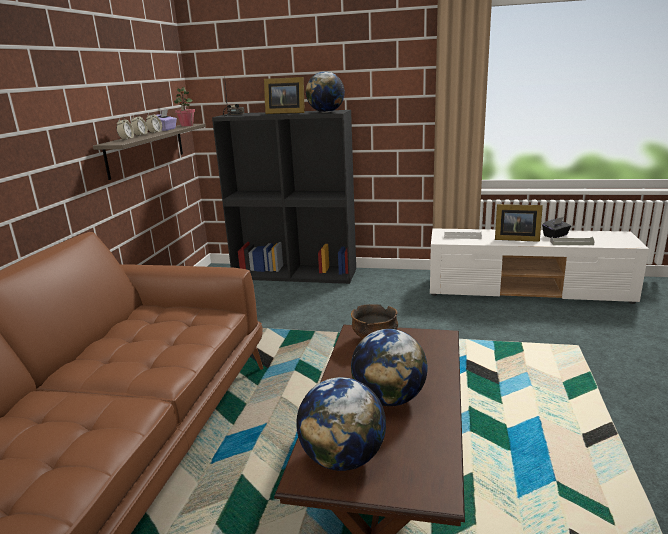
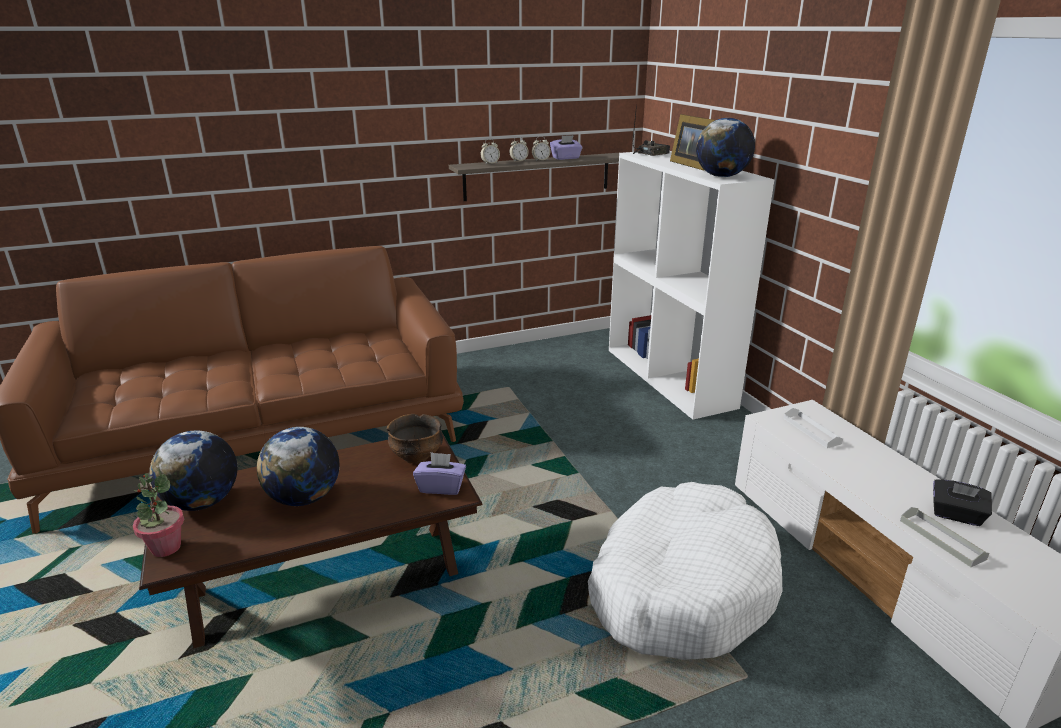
camera: 55 degrees right, 5 degrees up
potted plant [174,87,195,127] -> potted plant moved to [133,473,184,557]
black bookcase [212,110,356,284] -> white bookcase [609,151,775,420]
picture frame [495,204,543,242] -> none
none -> purple tissue box [413,452,466,495]
none -> white dog bed [588,482,782,660]

